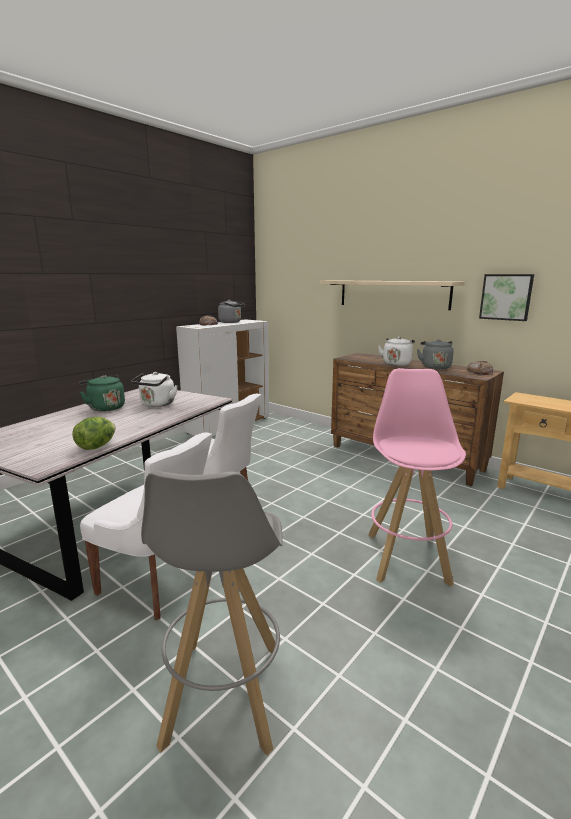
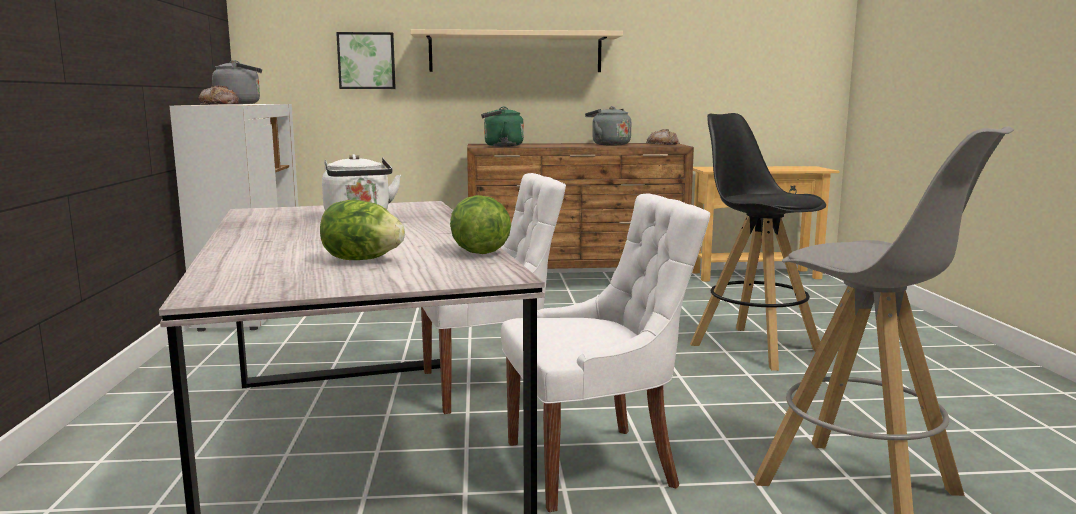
camera: 45 degrees left, 5 degrees down
green kettle [80,375,125,412] -> green kettle moved to [481,107,524,147]
pink stool [368,368,466,586] -> black stool [690,113,826,371]
white kettle [378,337,415,366] -> none
picture [479,274,534,321] -> picture moved to [336,32,396,89]
none -> lettuce [320,200,405,260]

